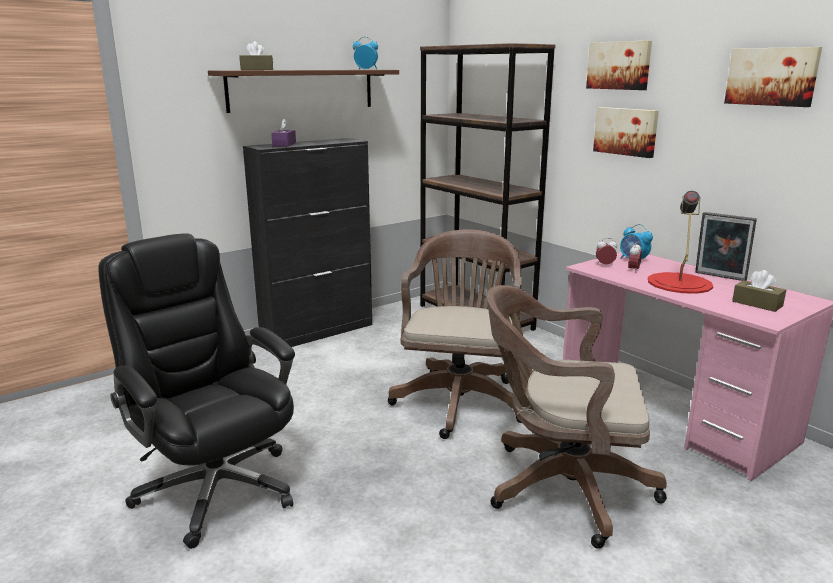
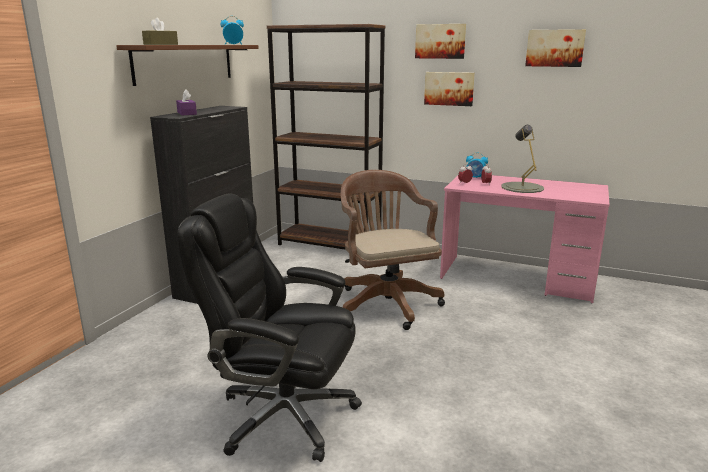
camera: 30 degrees left, 0 degrees up
brown office chair [487,285,667,549] -> none
red table lamp [648,191,713,294] -> grey table lamp [501,125,544,193]
picture frame [695,212,757,281] -> none
brown tissue box [732,270,786,312] -> none

